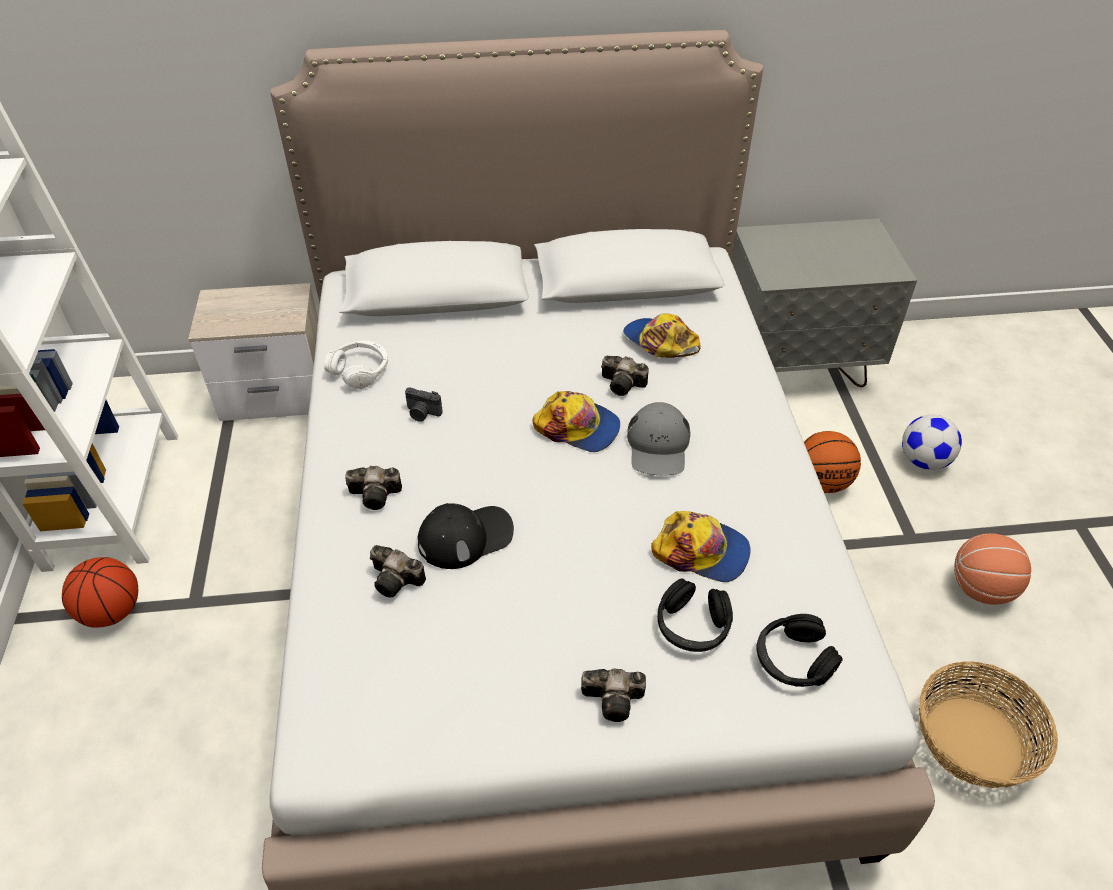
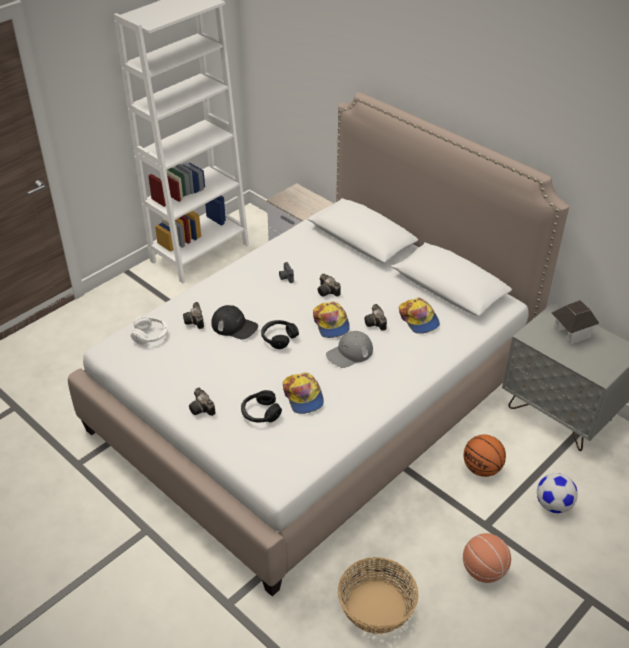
camera: 50 degrees right, 5 degrees down
basketball [62,557,138,627] -> none
white headphones [324,341,388,389] -> white headphones moved to [131,316,168,345]
camera [345,466,402,510] -> camera moved to [318,274,341,296]
cap [623,313,701,358] -> cap turned 150 degrees clockwise [399,297,440,334]
black headphones [757,614,843,687] -> black headphones moved to [261,320,299,349]
none -> toy house [552,300,599,345]

